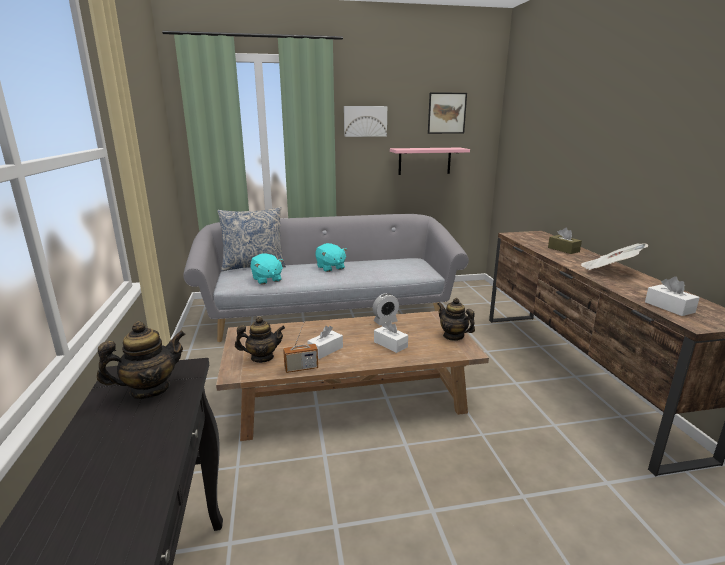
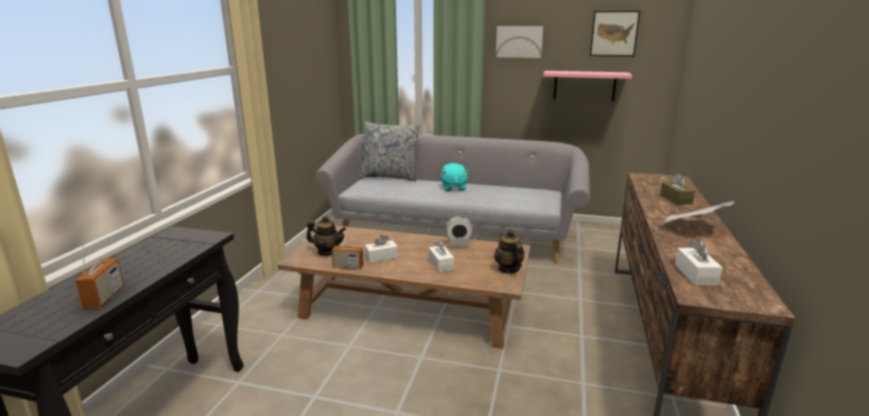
camera: 25 degrees right, 0 degrees up
teapot [97,321,186,399] -> none
turquoise plush toy [250,253,283,284] -> none
none -> radio [75,233,124,308]

